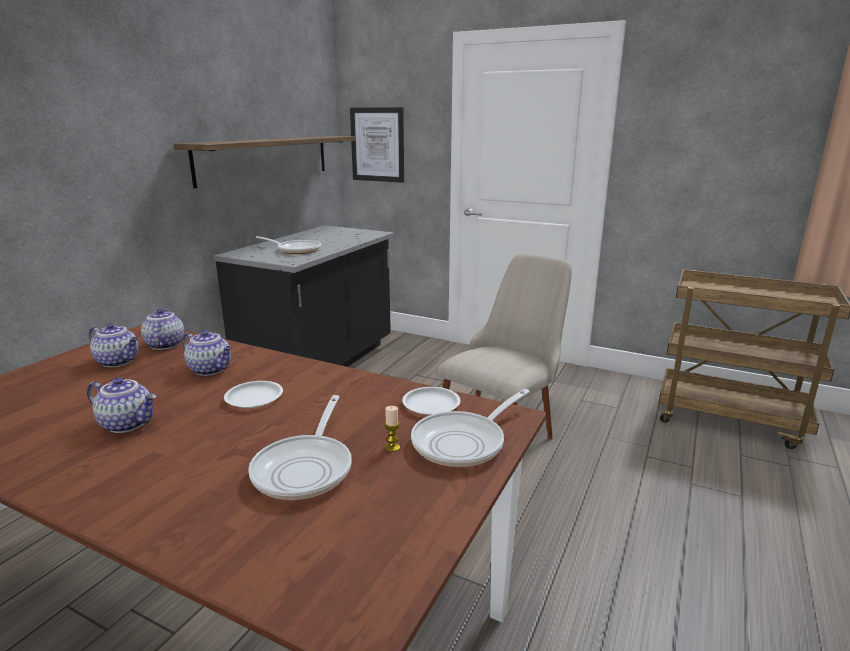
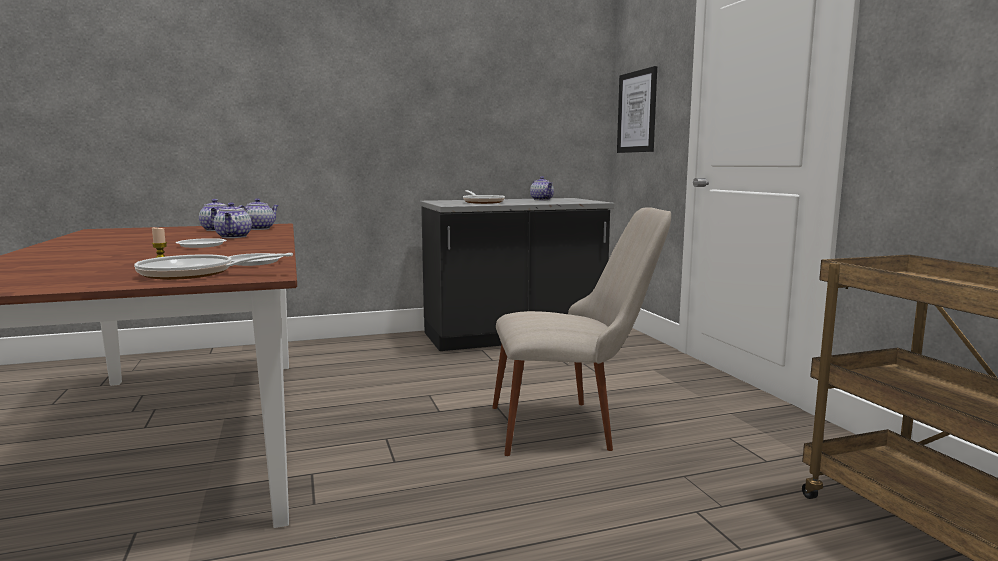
camera: 45 degrees right, 10 degrees down
teapot [87,377,156,433] -> teapot moved to [530,176,554,201]
shelf [174,136,355,189] -> none
frying pan [248,395,352,500] -> none

